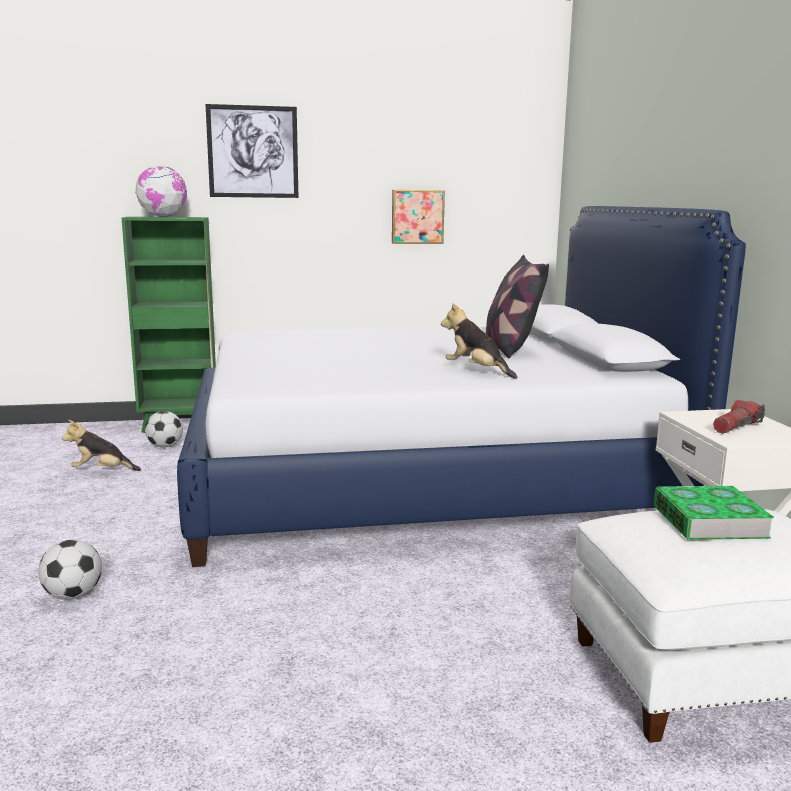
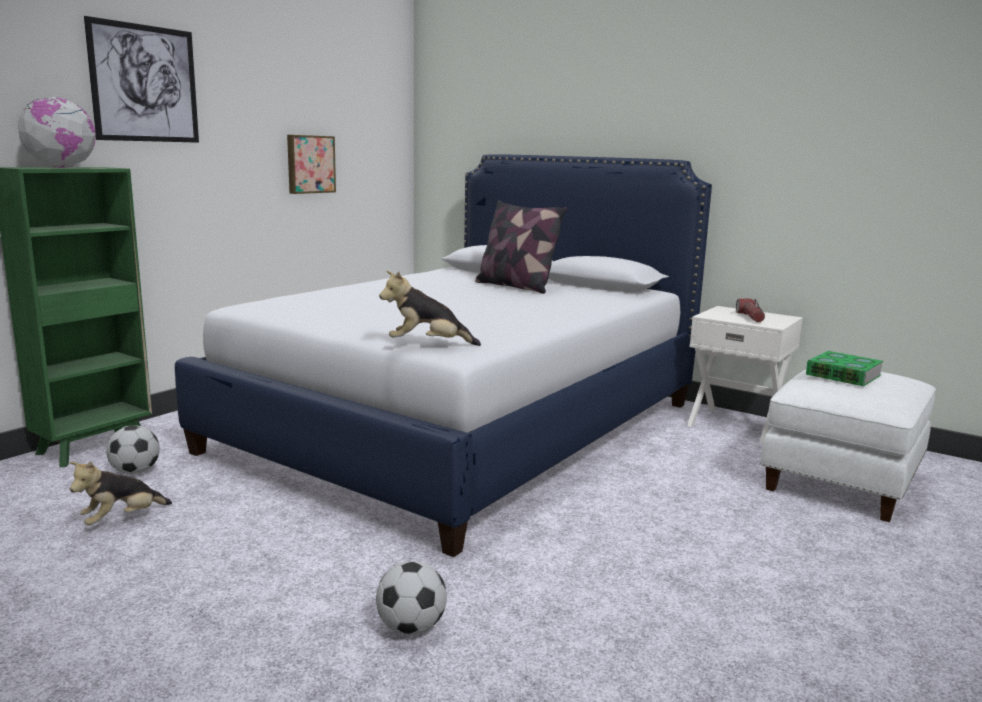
camera: 45 degrees left, 0 degrees up
plush toy [441,304,517,379] -> plush toy moved to [379,271,481,346]

